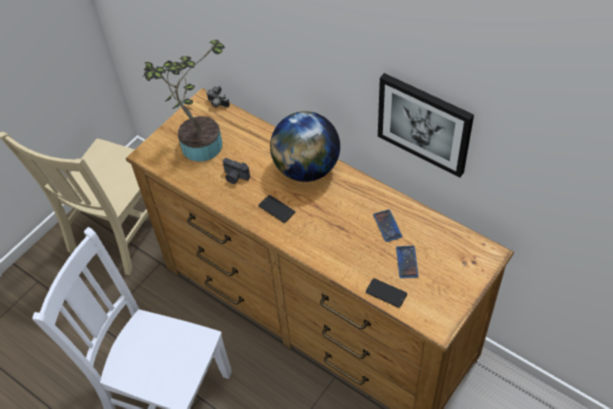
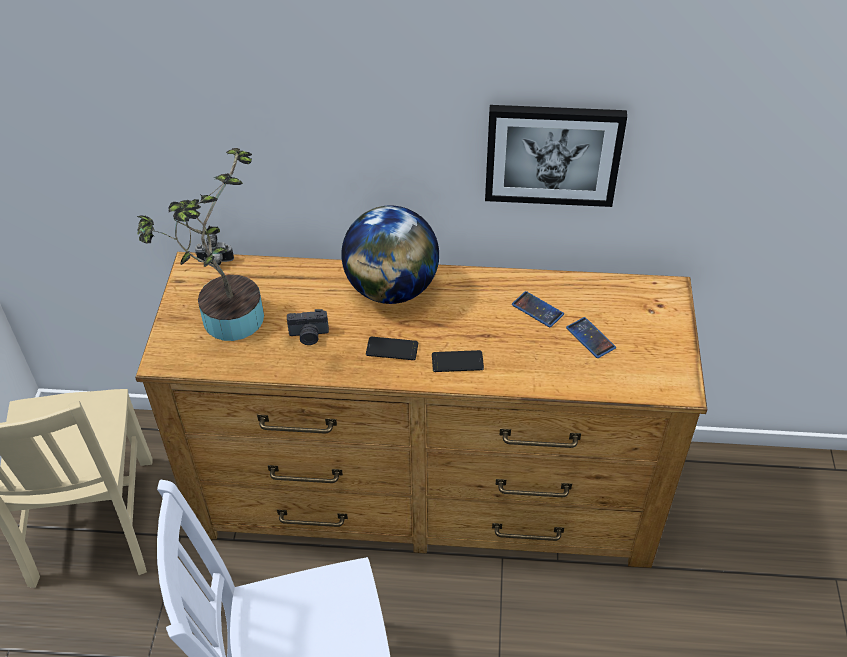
camera: 35 degrees left, 5 degrees down
phone [366,278,407,308] -> phone moved to [432,350,484,372]

